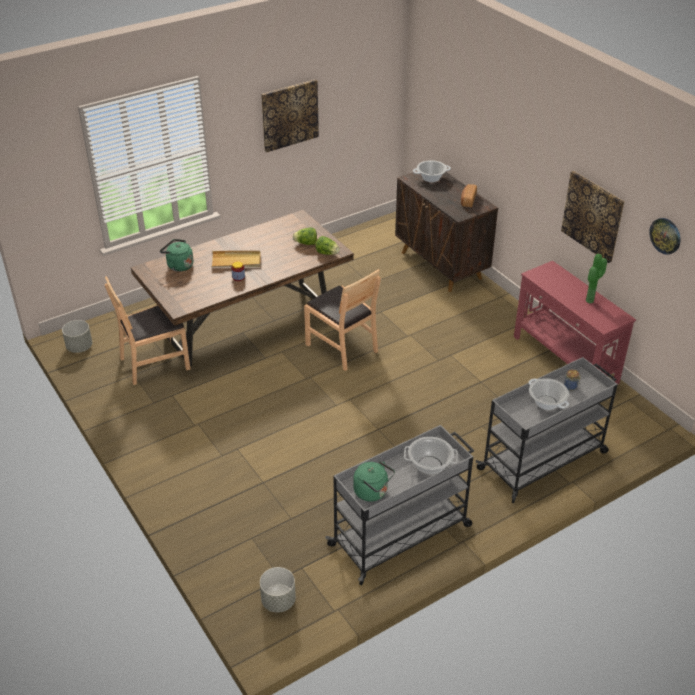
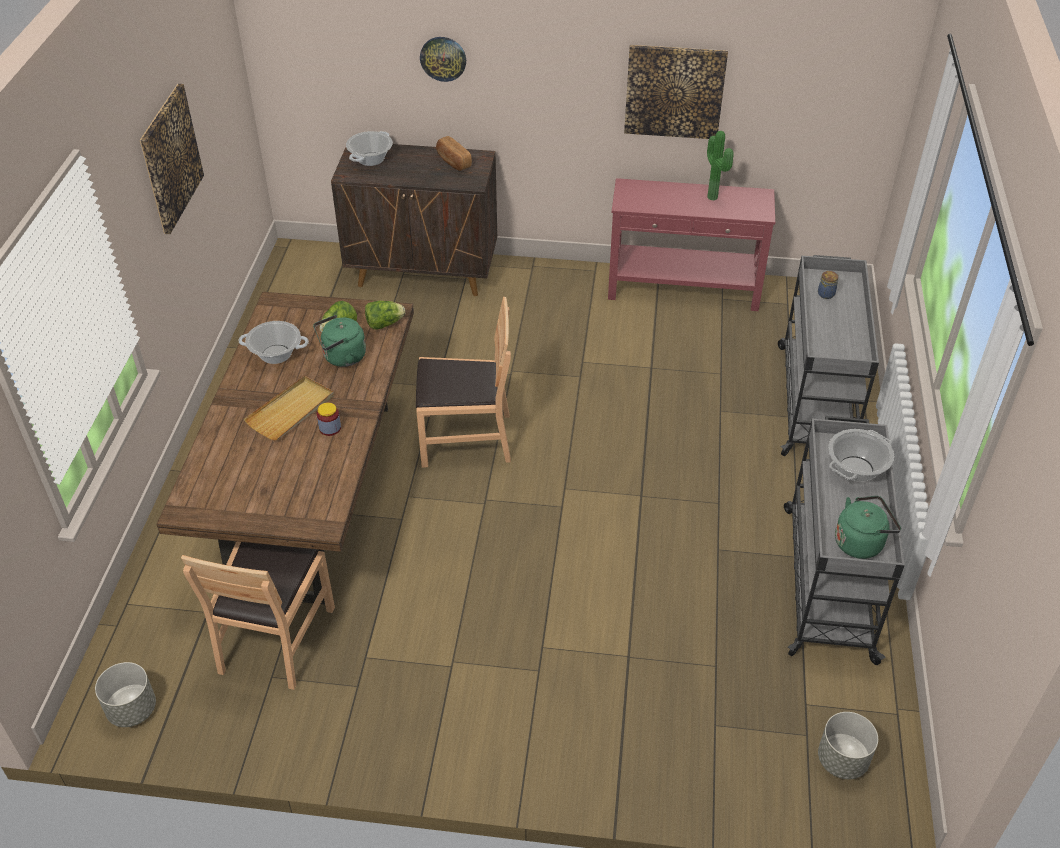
camera: 50 degrees left, 5 degrees up
green kettle [160,239,193,272] -> green kettle moved to [313,315,366,367]
cooking pot [529,378,569,410] -> cooking pot moved to [239,321,309,364]
wall clock [649,218,680,255] -> wall clock moved to [420,37,466,82]

